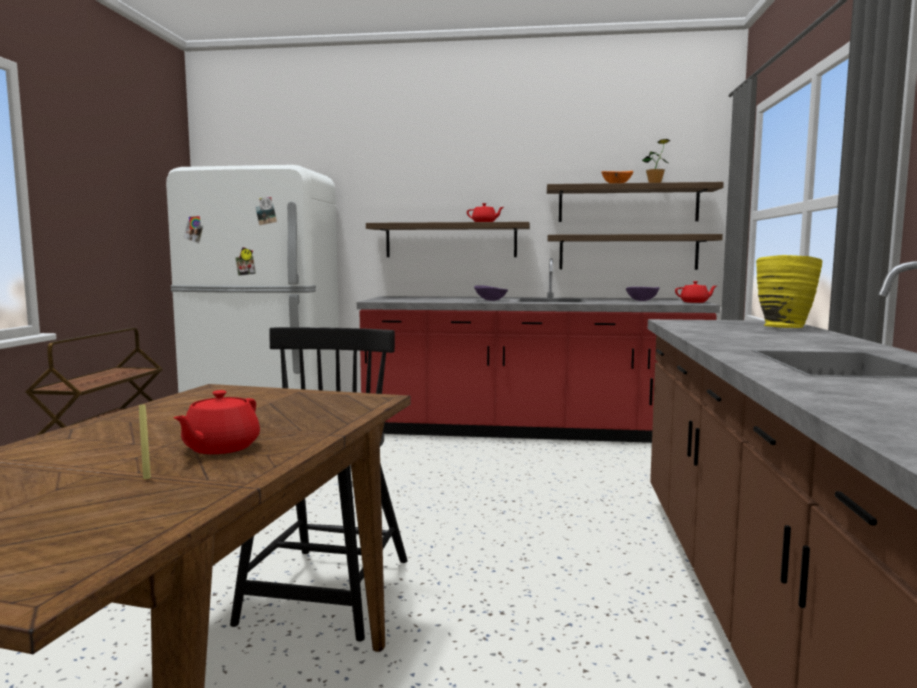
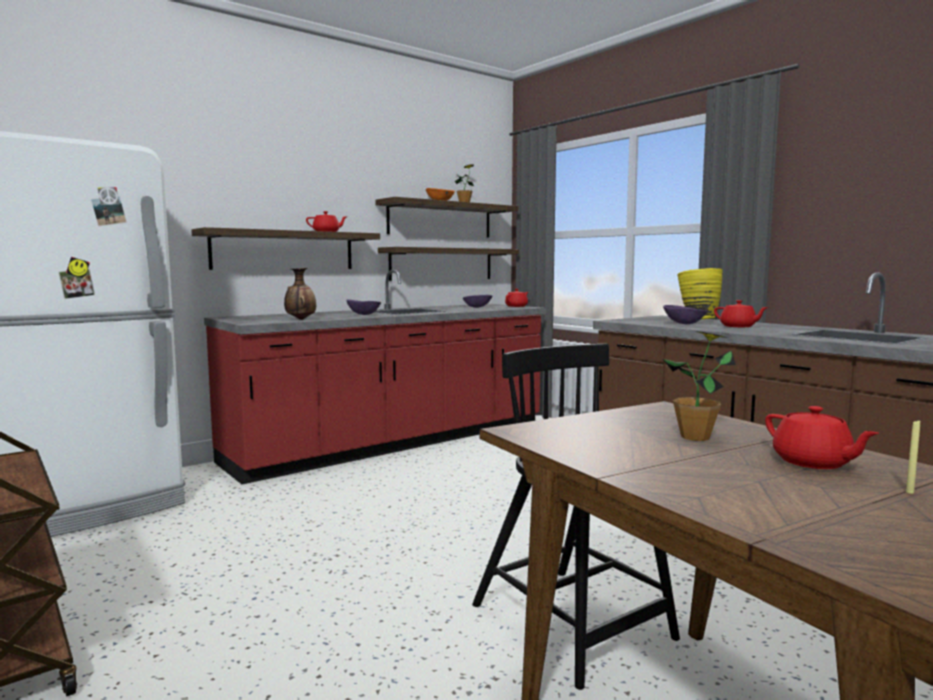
camera: 45 degrees left, 0 degrees up
none -> vase [284,268,316,320]
none -> purple bowl [663,305,707,324]
none -> potted plant [663,331,736,441]
none -> red teapot [714,300,769,327]

